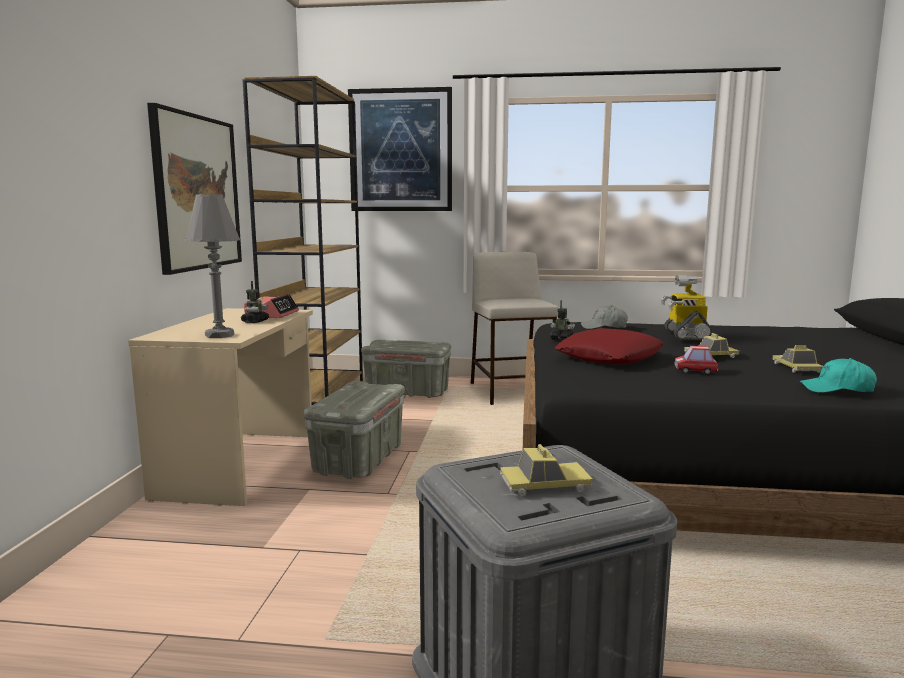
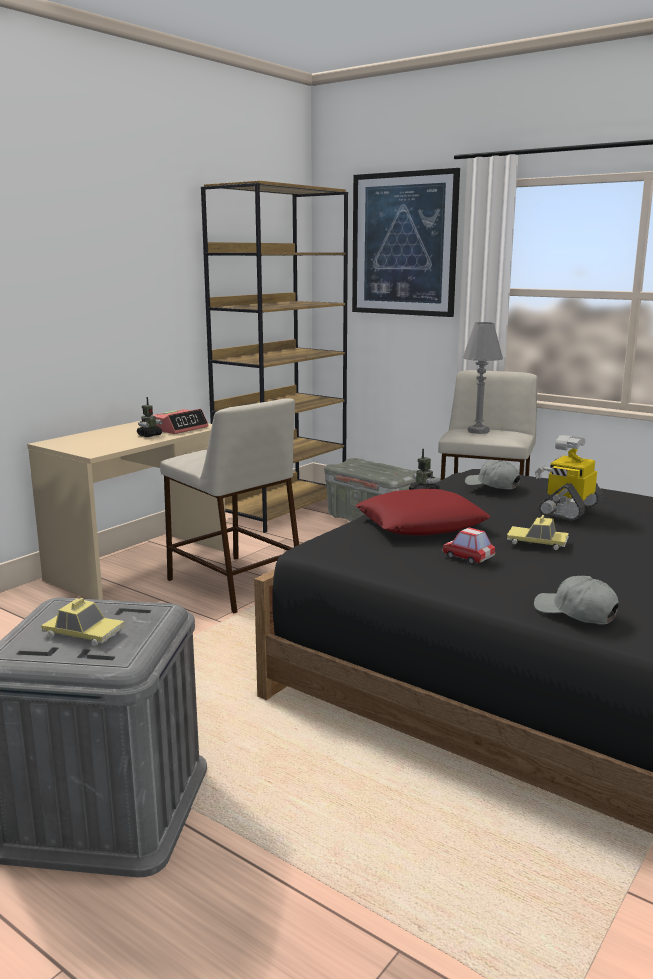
camera: 30 degrees right, 5 degrees up
picture [147,103,242,275] -> none
grey table lamp [185,194,240,338] -> grey table lamp moved to [462,322,503,434]
grey storage box [303,381,405,479] -> beige stool [160,399,299,613]
toy car [773,345,823,373] -> none
turquoise cap [800,358,877,393] -> grey cap [534,576,619,625]

